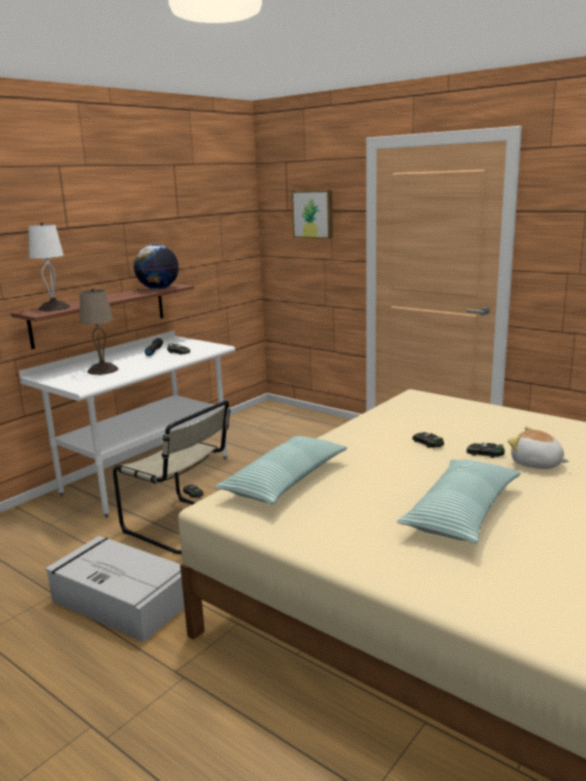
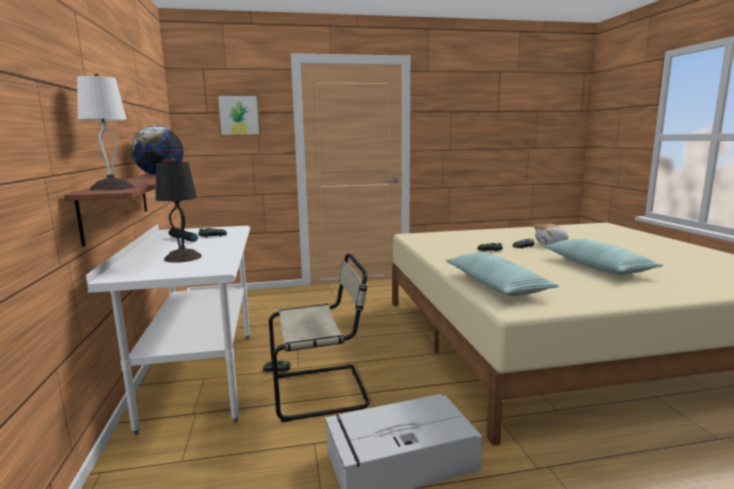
camera: 50 degrees left, 5 degrees down
beige table lamp [80,288,118,375] -> black table lamp [156,159,202,263]

